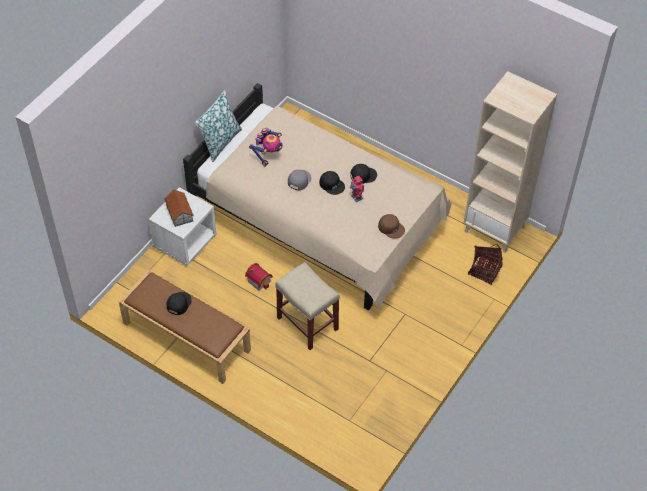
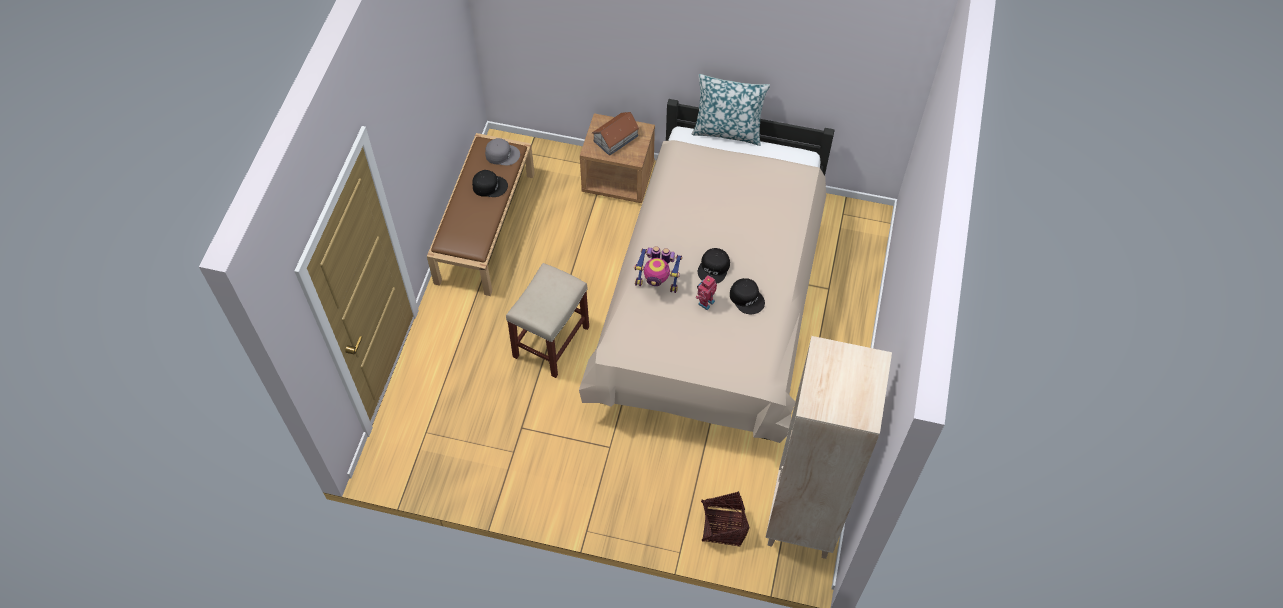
camera: 70 degrees right, 5 degrees up
white nightstand [149,187,217,266] -> brown nightstand [580,113,655,203]
toy house [245,263,273,291] -> none
toy robot [249,127,283,167] -> toy robot moved to [634,246,682,293]
grey cap [288,170,311,191] -> grey cap moved to [485,138,520,165]
brown cap [378,214,405,238] -> none

